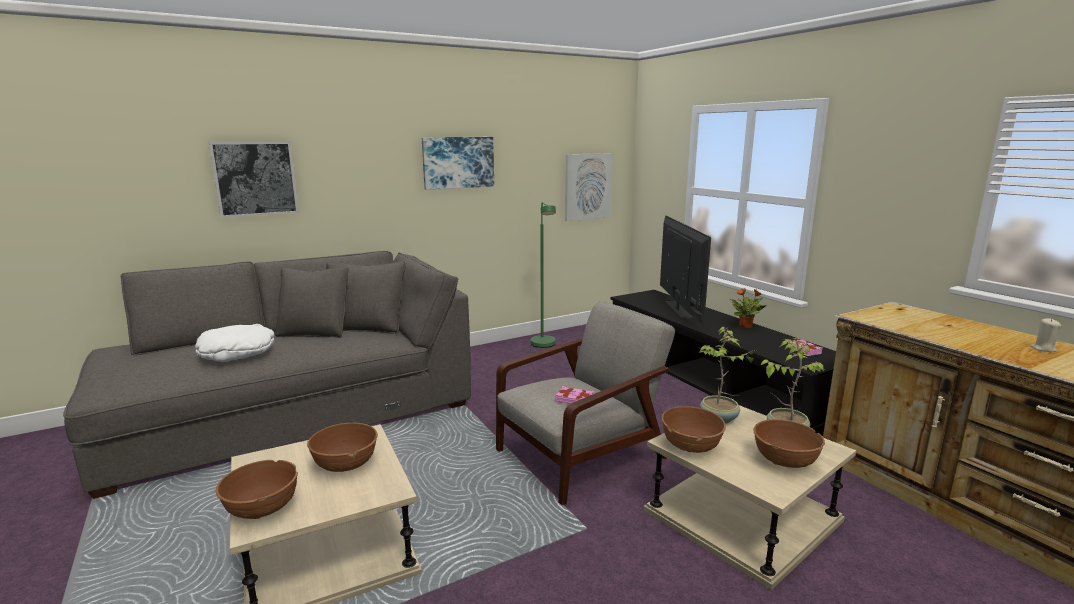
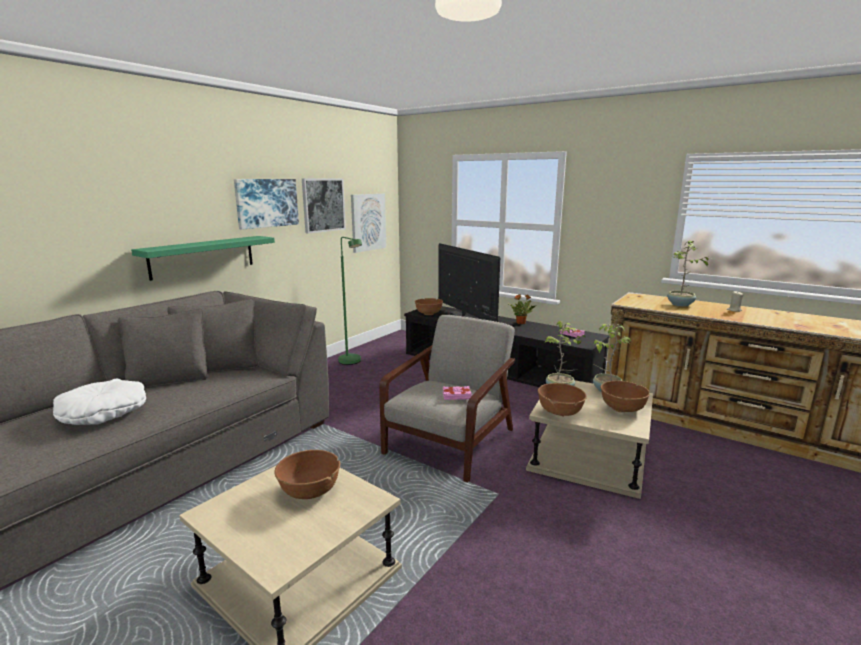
camera: 25 degrees left, 0 degrees up
picture [209,141,299,218] -> picture moved to [302,179,346,233]
brown bowl [216,460,298,519] -> brown bowl moved to [415,298,443,315]
none -> green shelf [131,236,275,281]
none -> potted plant [667,240,710,307]

